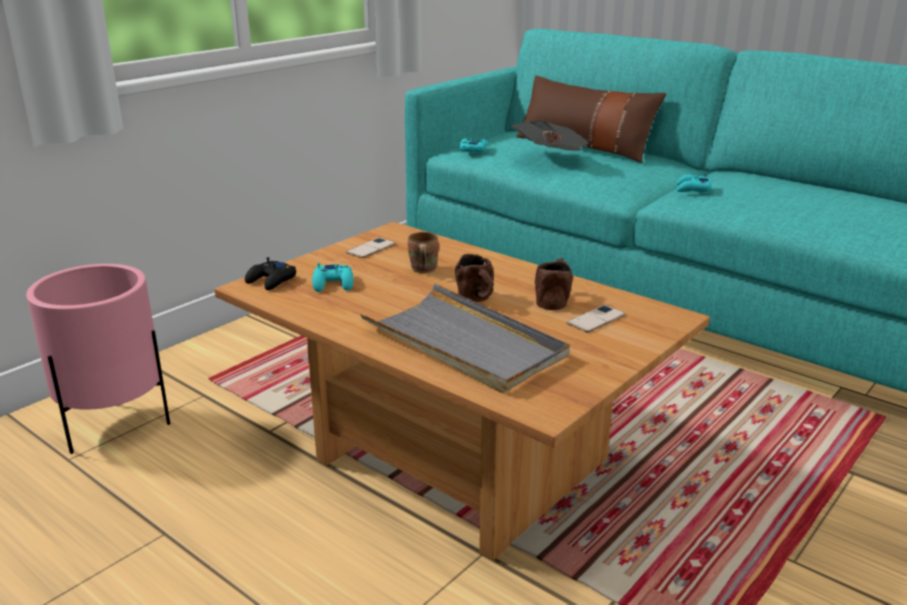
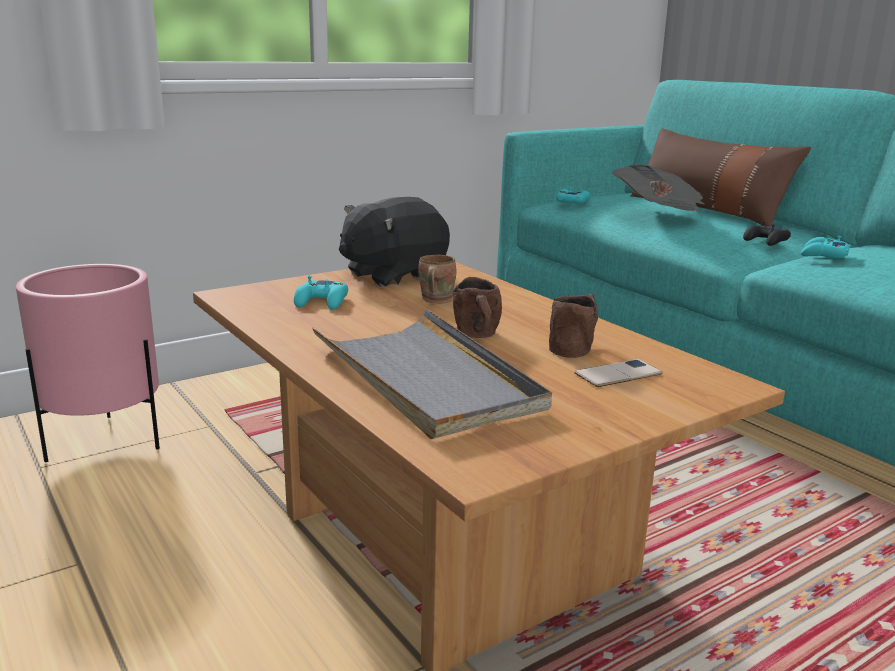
camera: 15 degrees right, 5 degrees down
black game controller [245,257,296,290] -> black game controller moved to [743,221,791,246]
phone [346,238,396,258] -> black plush toy [339,197,450,287]

